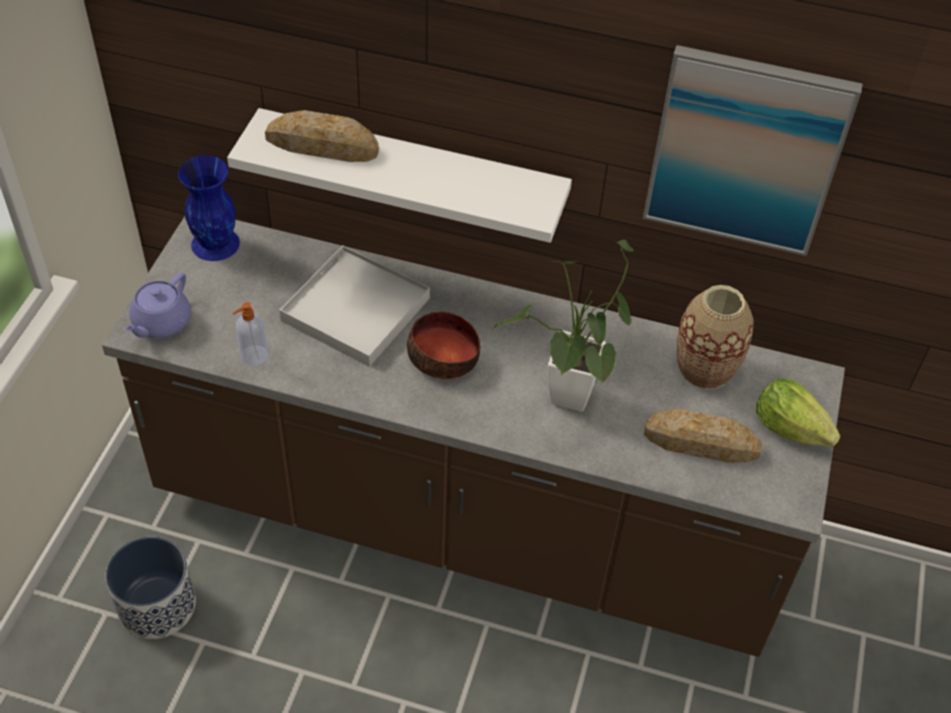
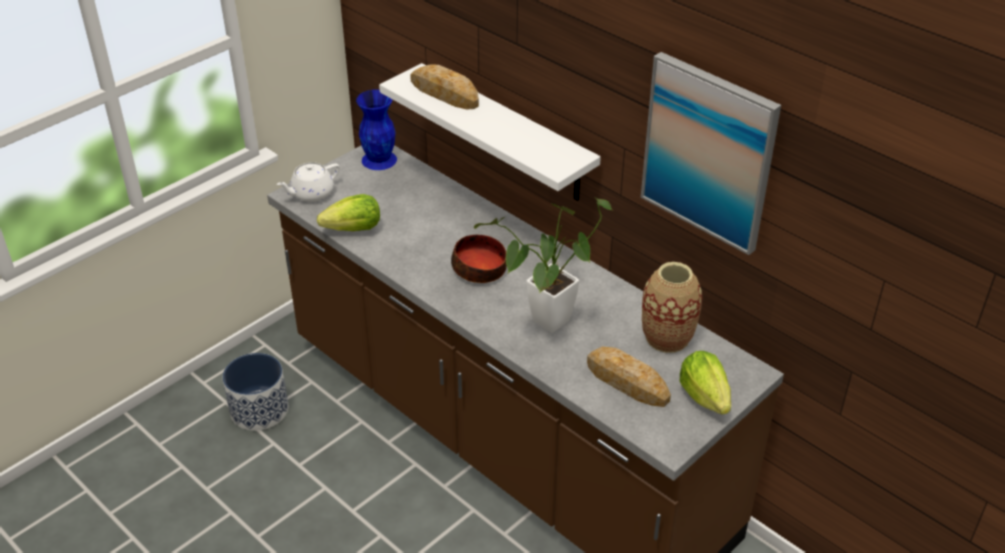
camera: 30 degrees right, 10 degrees down
purple teapot [125,273,191,338] -> white teapot [277,162,340,202]
soap dispenser [232,302,268,366] -> lettuce [317,194,380,231]
white tray [279,245,430,367] -> none

